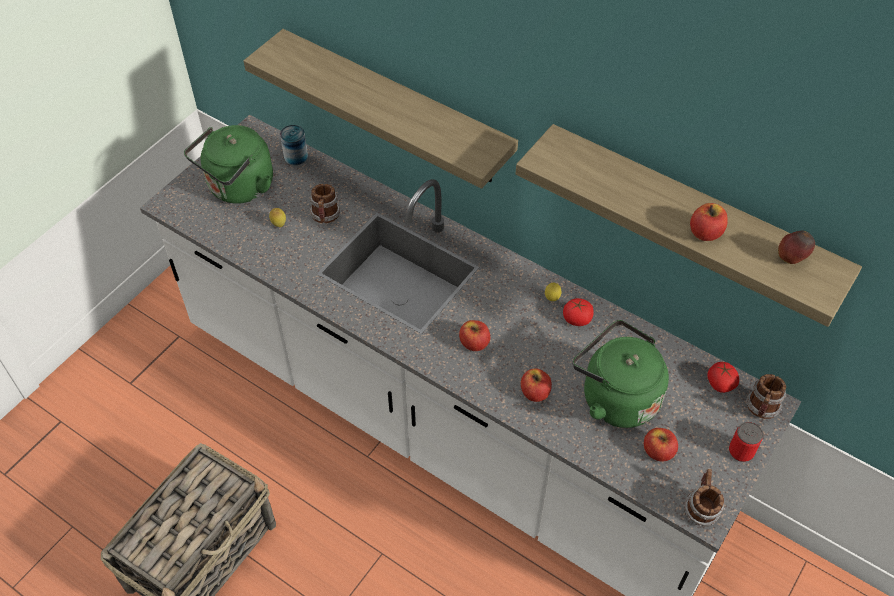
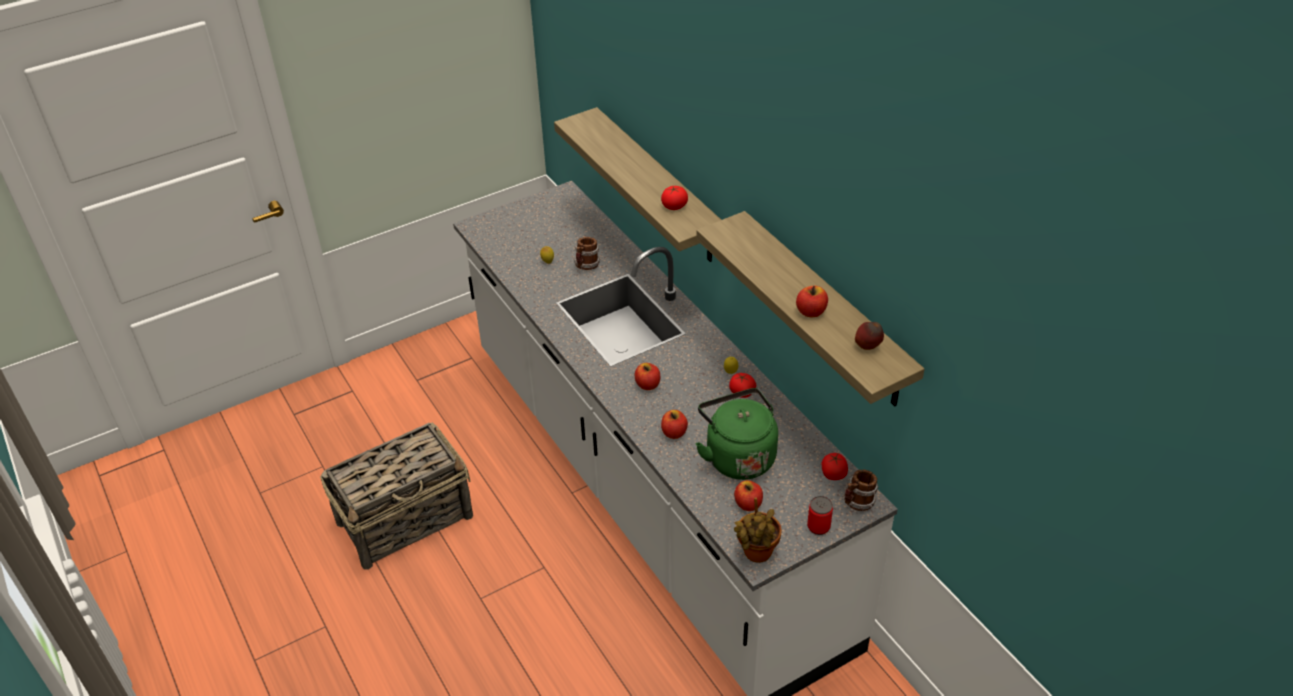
camera: 25 degrees right, 10 degrees down
green kettle [184,125,273,204] -> none
can [280,125,308,165] -> none
mug [683,469,725,527] -> potted plant [734,497,782,563]
none -> tomato [661,186,688,210]

